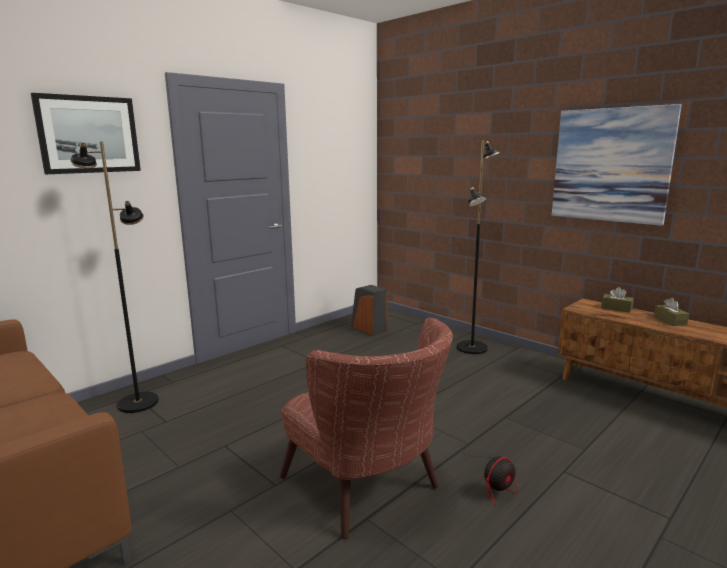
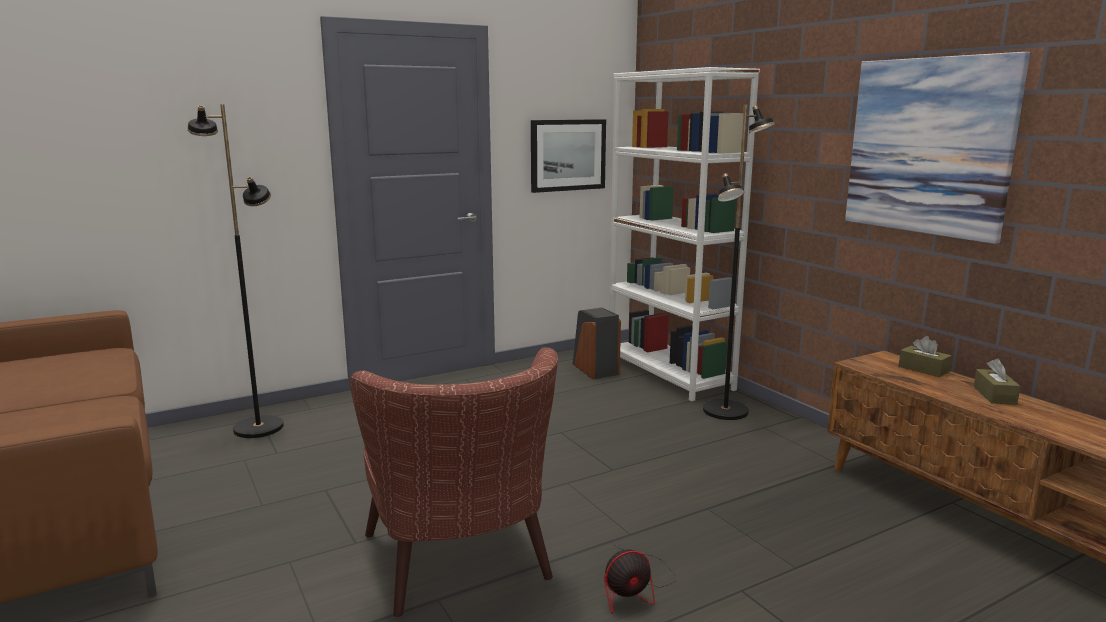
camera: 15 degrees right, 0 degrees up
picture [31,93,141,174] -> picture moved to [531,119,606,193]
none -> white bookcase [610,67,760,402]

